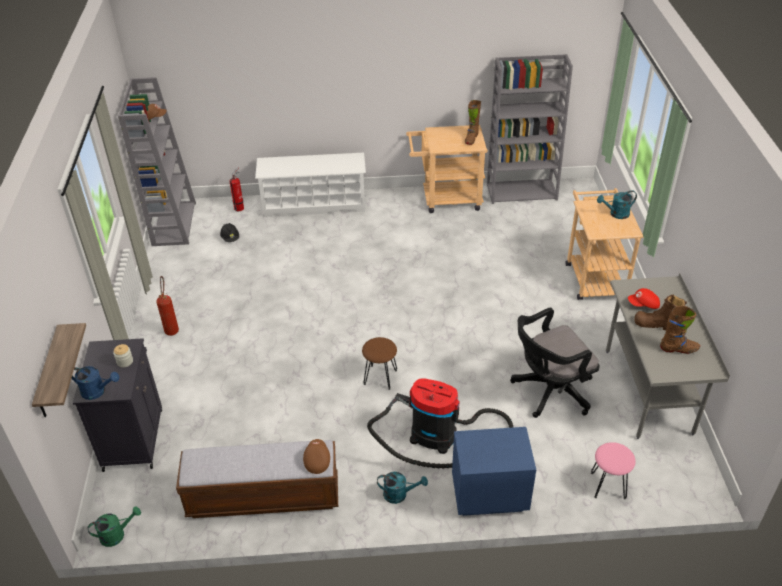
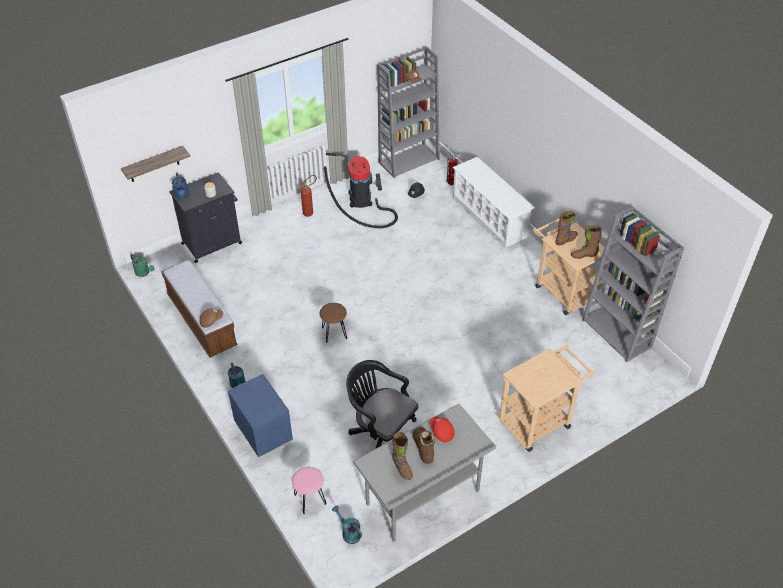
camera: 60 degrees right, 5 degrees up
vacuum cleaner [367,378,513,468] -> vacuum cleaner moved to [323,152,398,228]
turquoise watering can [597,190,637,219] -> turquoise watering can moved to [332,506,362,544]
none -> brown boot [556,211,578,245]

